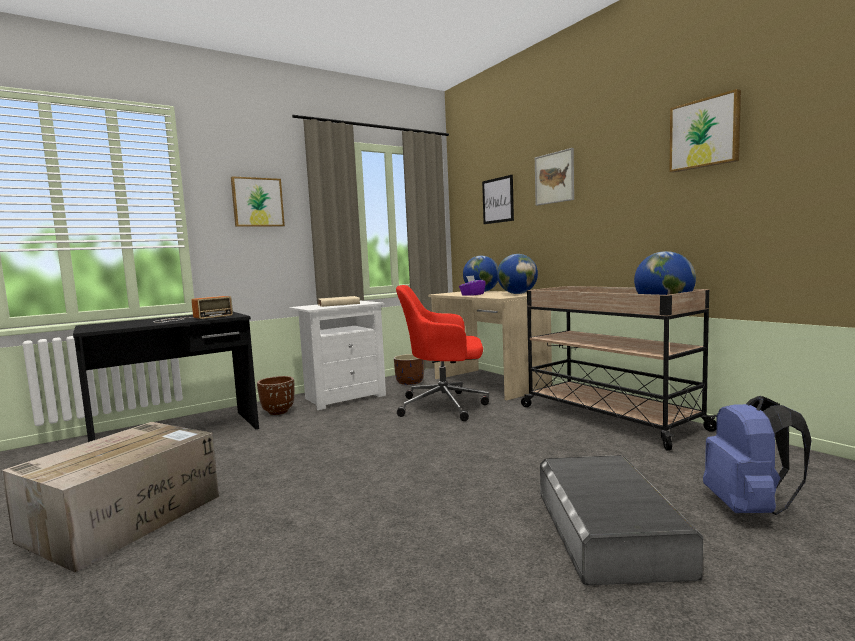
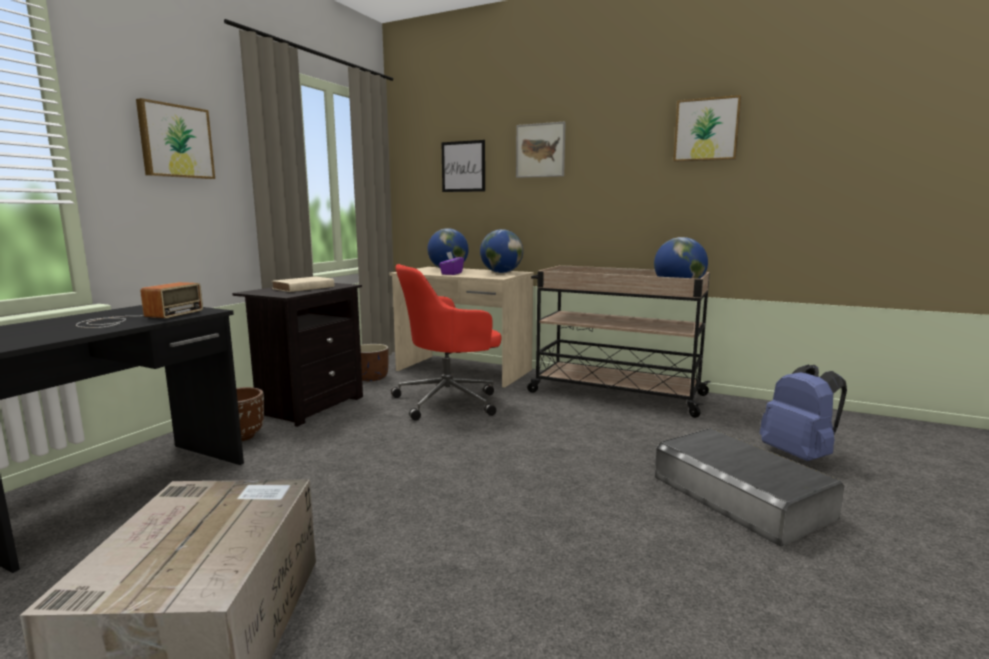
camera: 30 degrees left, 5 degrees up
white nightstand [289,301,386,410] -> black nightstand [232,283,363,427]

